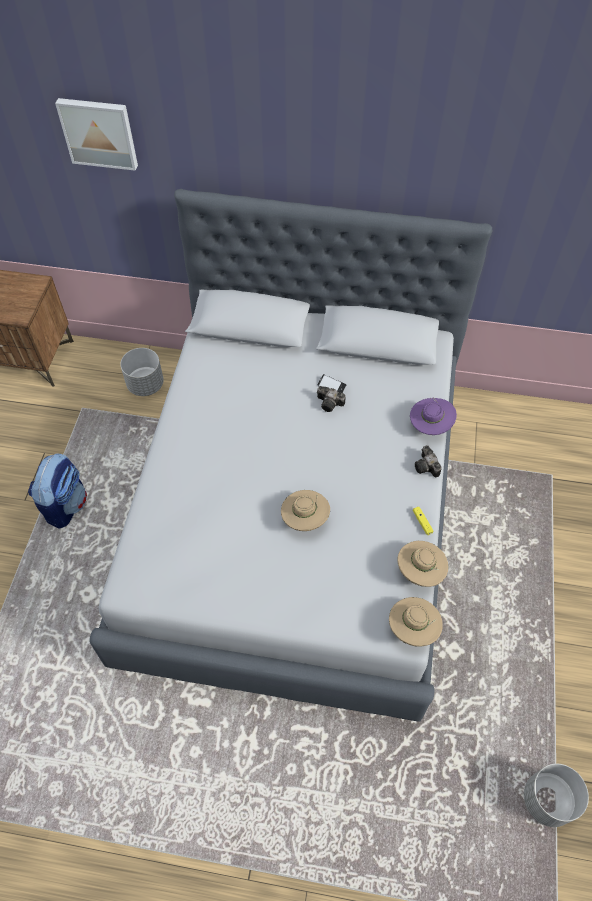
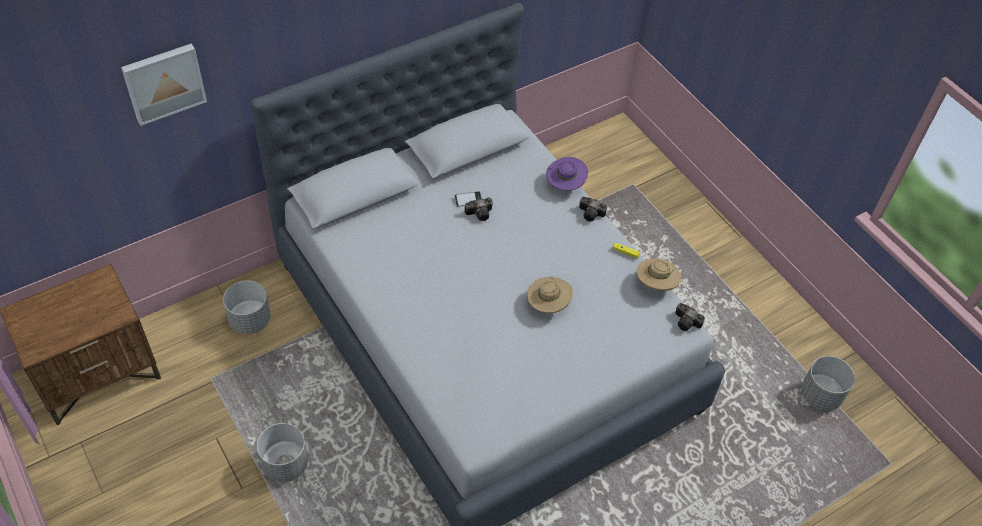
camera: 45 degrees left, 5 degrees down
backpack [28,453,87,529] -> grey planter [257,423,308,482]
beige hat [389,597,443,647] -> camera [675,303,705,331]

